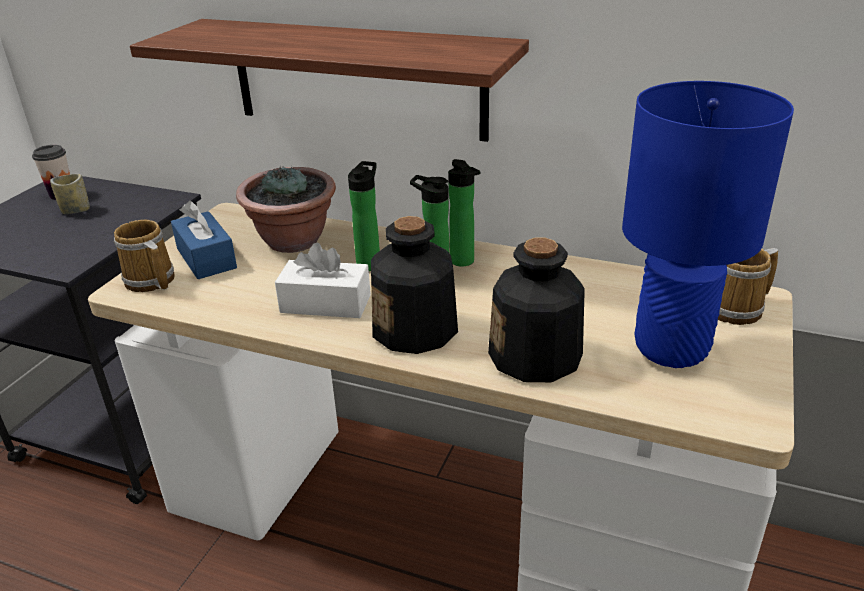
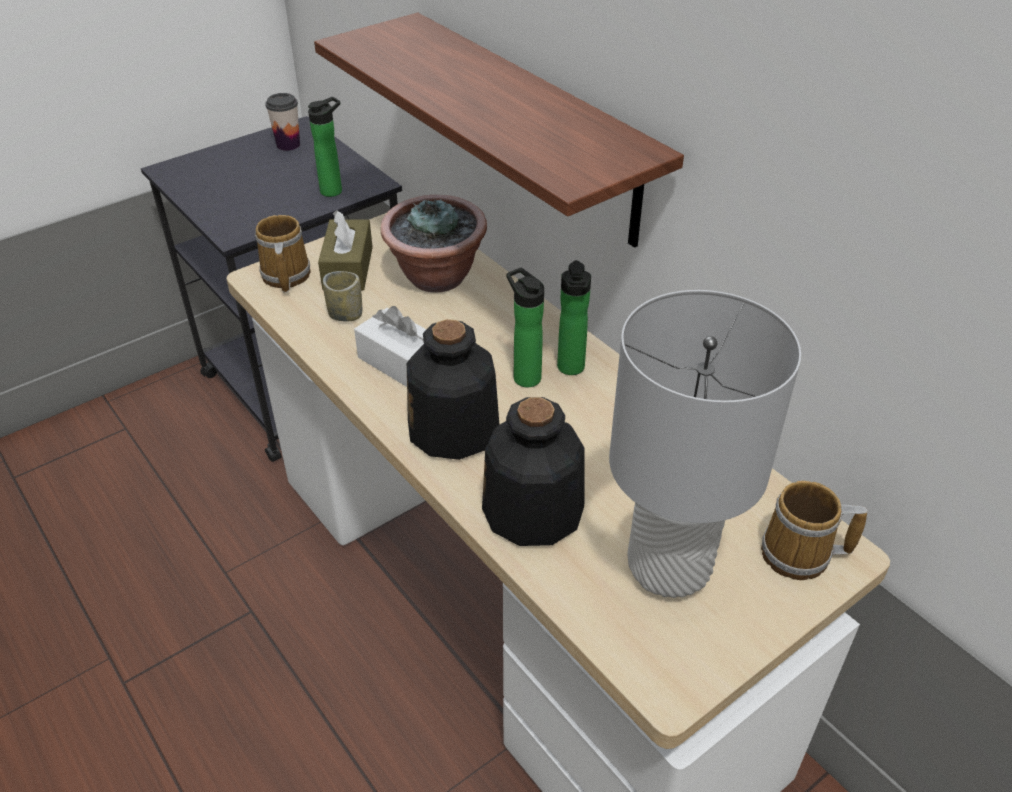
camera: 30 degrees right, 10 degrees up
cup [50,174,90,214] -> cup moved to [323,271,362,322]
blue tissue box [171,201,237,279] -> brown tissue box [318,210,373,290]
bottle [348,161,380,271] -> bottle moved to [308,97,342,197]
blue table lamp [622,81,794,368] -> grey table lamp [609,290,801,598]

